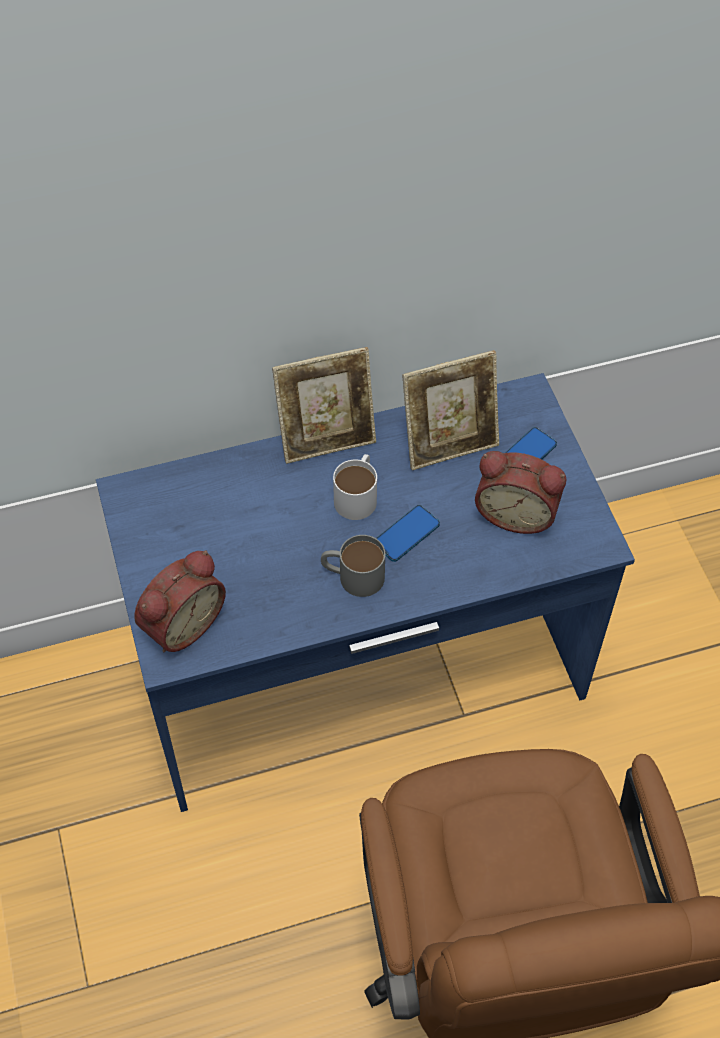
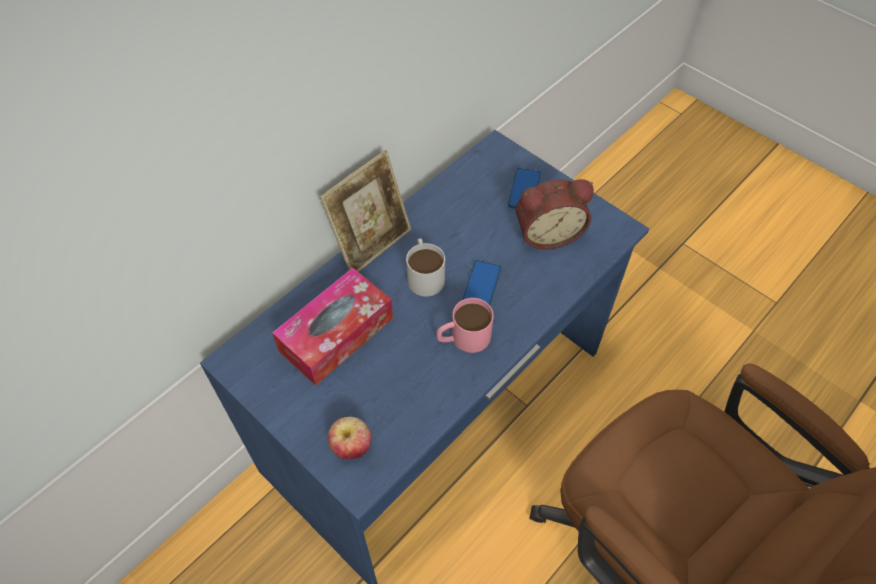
camera: 30 degrees left, 0 degrees up
alarm clock [134,551,226,653] -> apple [328,417,372,459]
grey mug [321,535,385,597] -> pink mug [436,298,494,353]
picture frame [402,350,499,470] -> none
none -> tissue box [272,268,393,385]

